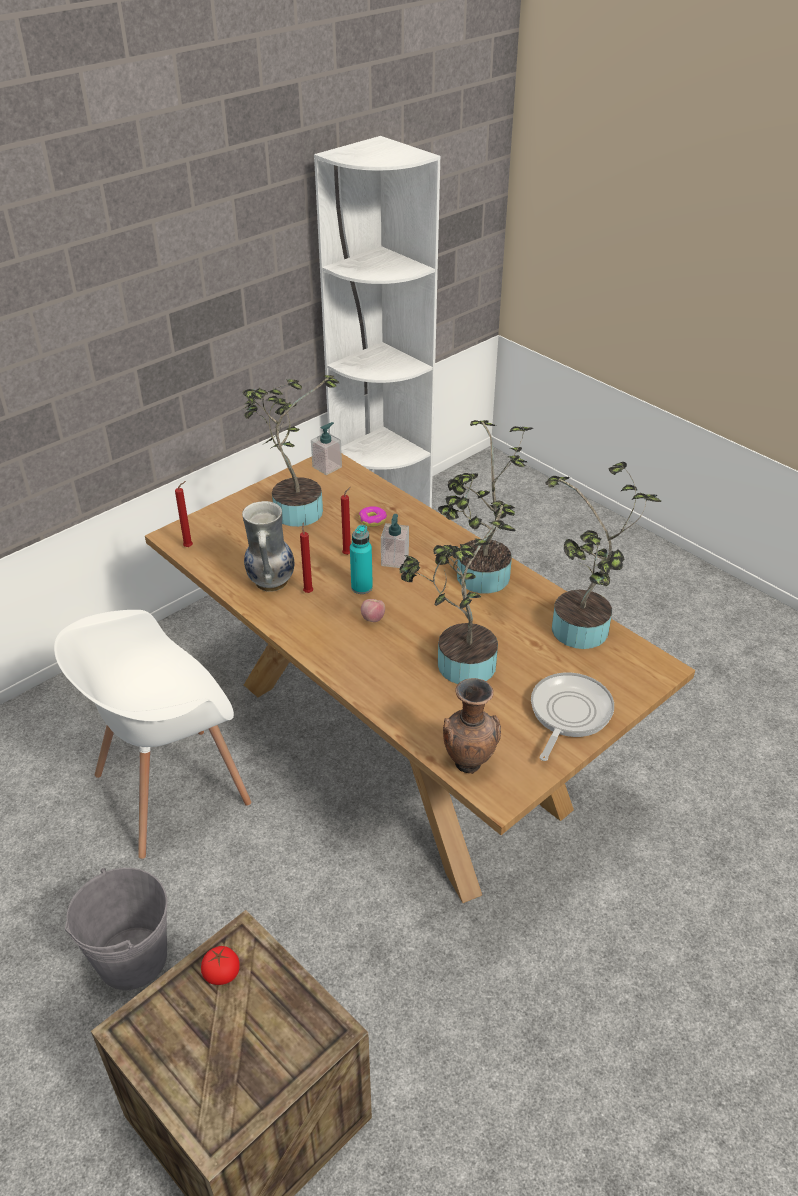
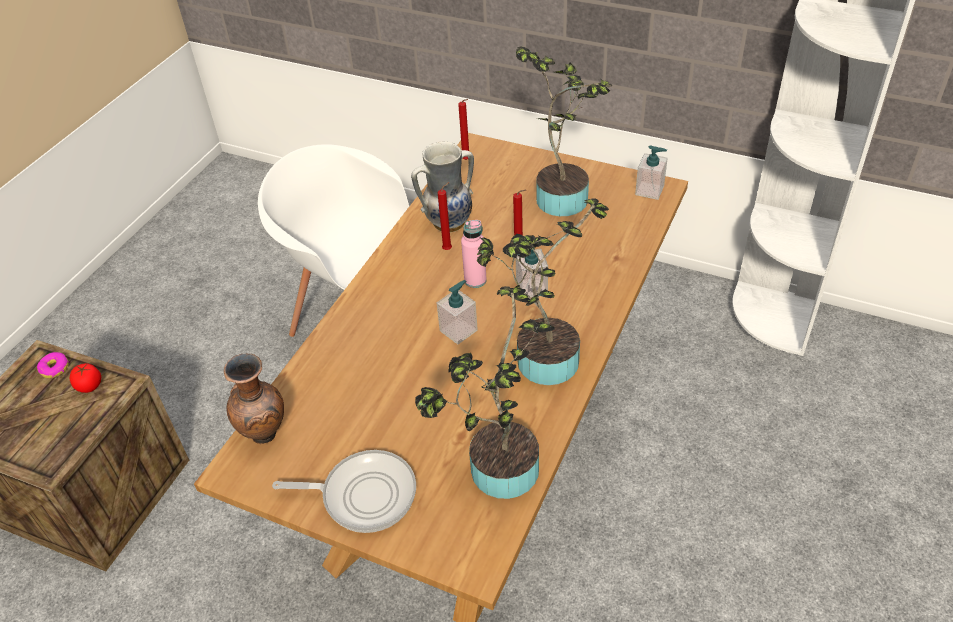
camera: 70 degrees right, 5 degrees up
grey bucket [65,868,167,990] -> none
turquoise bottle [350,525,373,594] -> pink bottle [461,220,487,288]
donut [359,506,387,527] -> donut moved to [37,352,69,378]
apple [361,599,385,622] -> none
potted plant [400,501,516,684] -> none
none -> soap dispenser [437,280,478,345]

